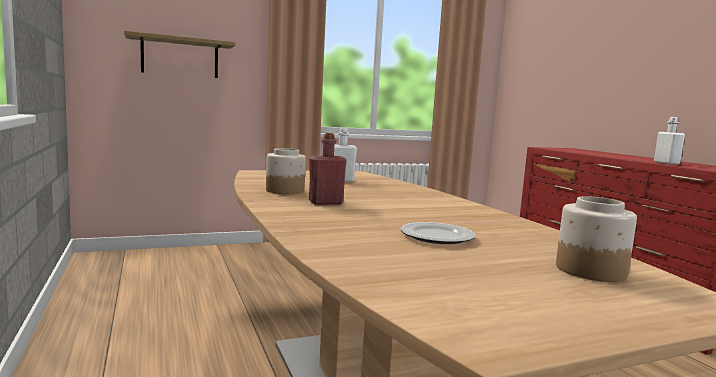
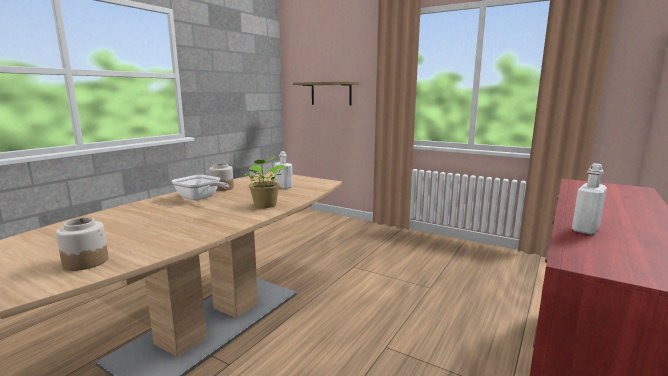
camera: 55 degrees right, 5 degrees up
red bottle [309,133,347,205] -> frying pan [172,175,229,201]
plate [400,222,476,244] -> none
none -> potted plant [245,156,286,208]

